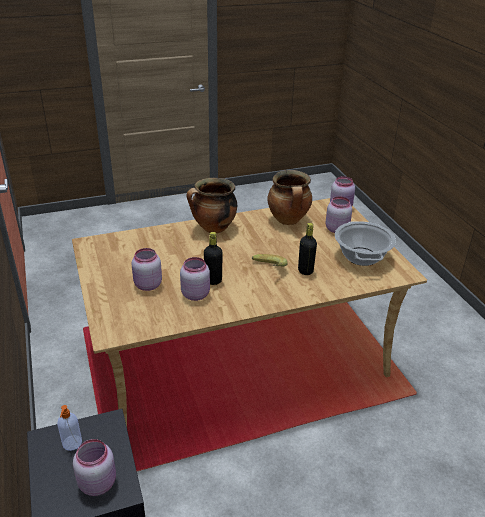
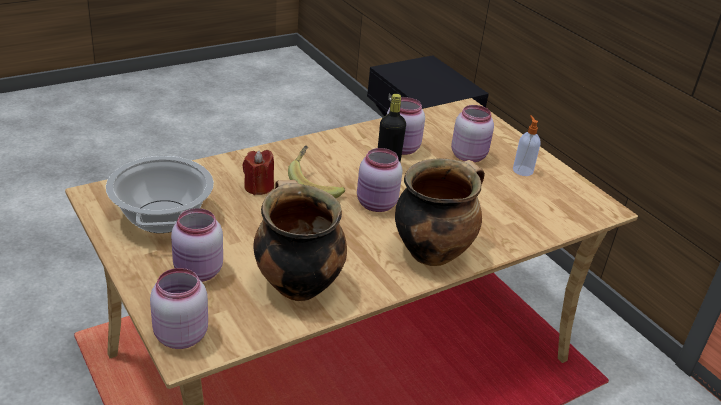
camera: 165 degrees right, 0 degrees up
soap dispenser [57,405,82,451] -> soap dispenser moved to [513,115,541,176]
pink jar [73,439,116,496] -> pink jar moved to [357,148,403,212]
black bottle [298,223,317,275] -> red candle [242,150,274,195]

